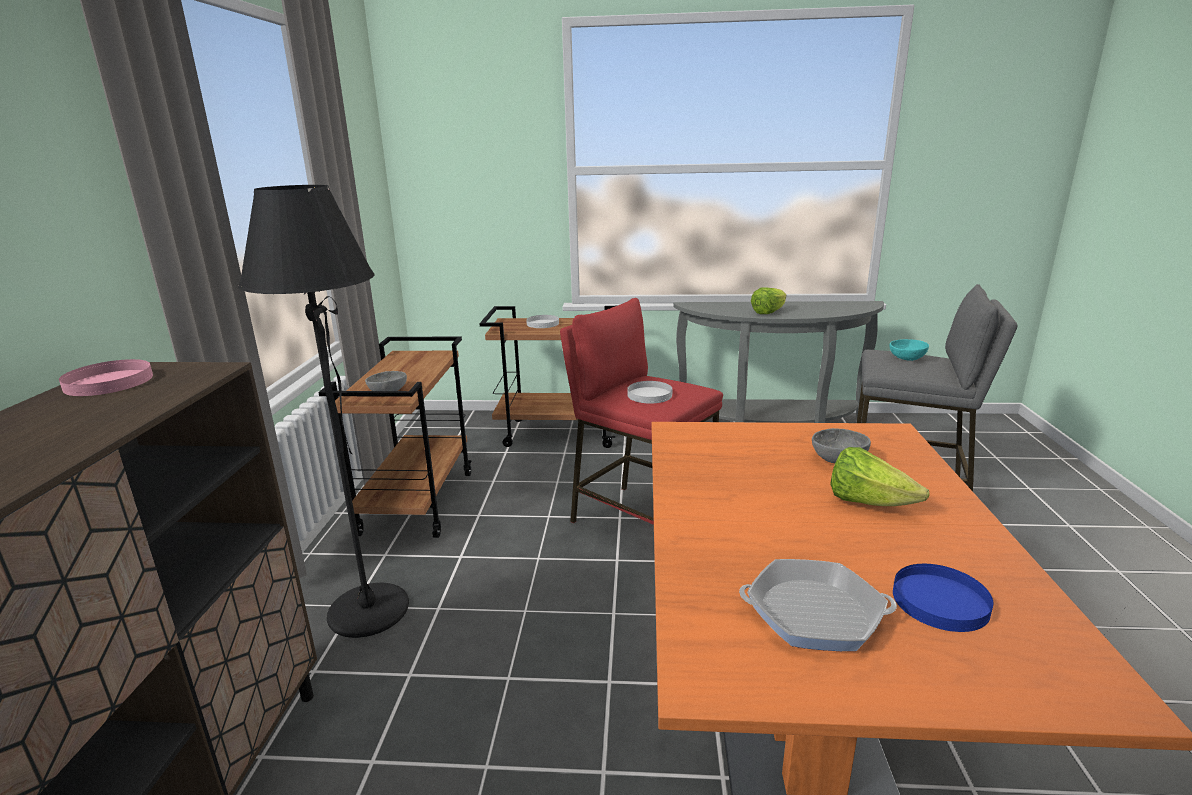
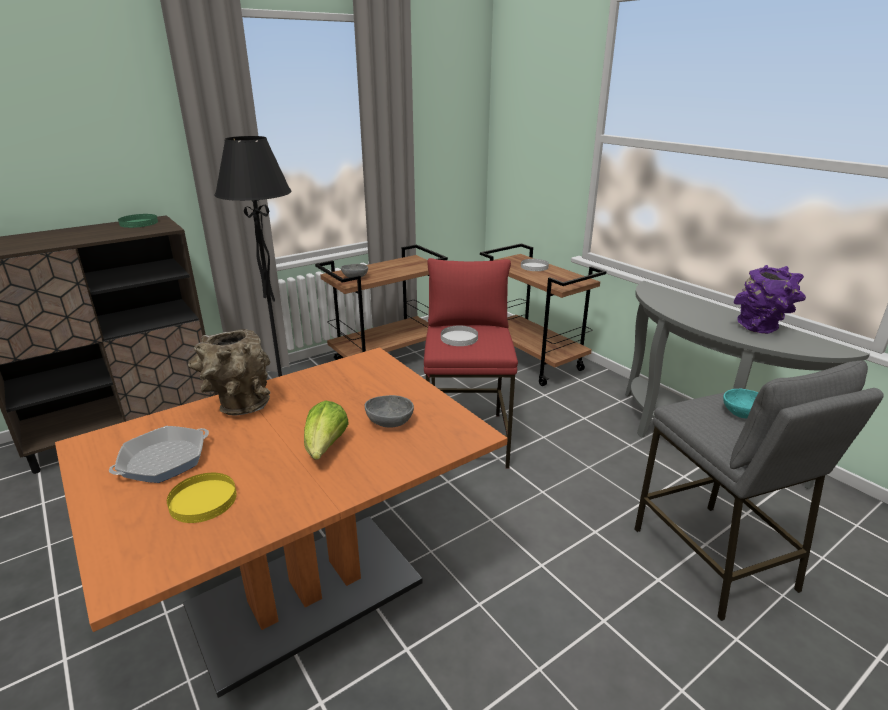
camera: 50 degrees right, 5 degrees up
pink plate [59,359,153,396] -> green plate [118,214,158,228]
frying pan [739,559,897,651] -> frying pan turned 105 degrees counterclockwise [109,426,209,483]
lettuce [751,287,786,314] -> none
blue plate [893,564,993,632] -> yellow plate [167,473,237,523]
none -> brown vase [188,329,271,416]
none -> purple vase [734,265,806,334]

